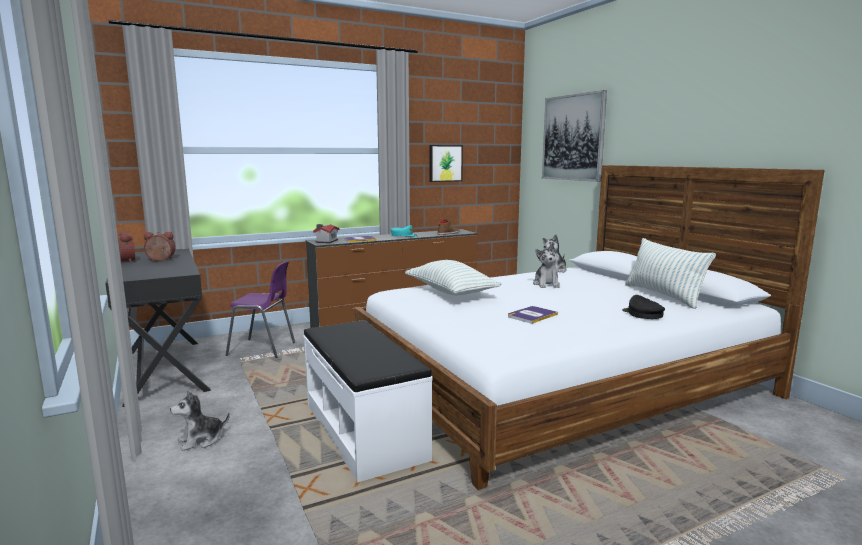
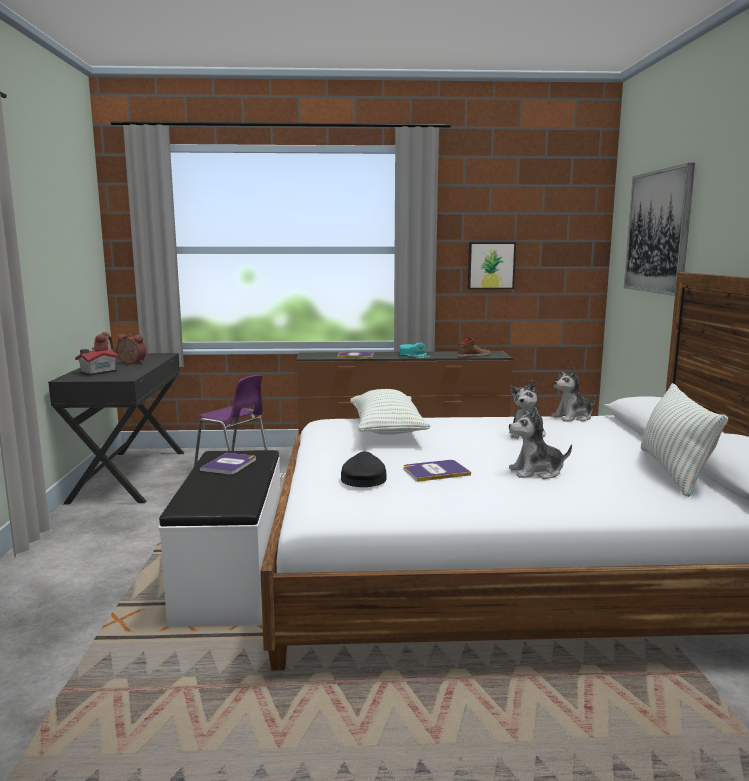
camera: 25 degrees right, 0 degrees up
plush toy [170,391,230,451] -> plush toy moved to [509,407,572,479]
toy house [313,224,339,243] -> toy house moved to [75,349,119,375]
black cap [622,295,665,319] -> black cap moved to [341,451,386,487]
none -> book [200,453,256,474]

